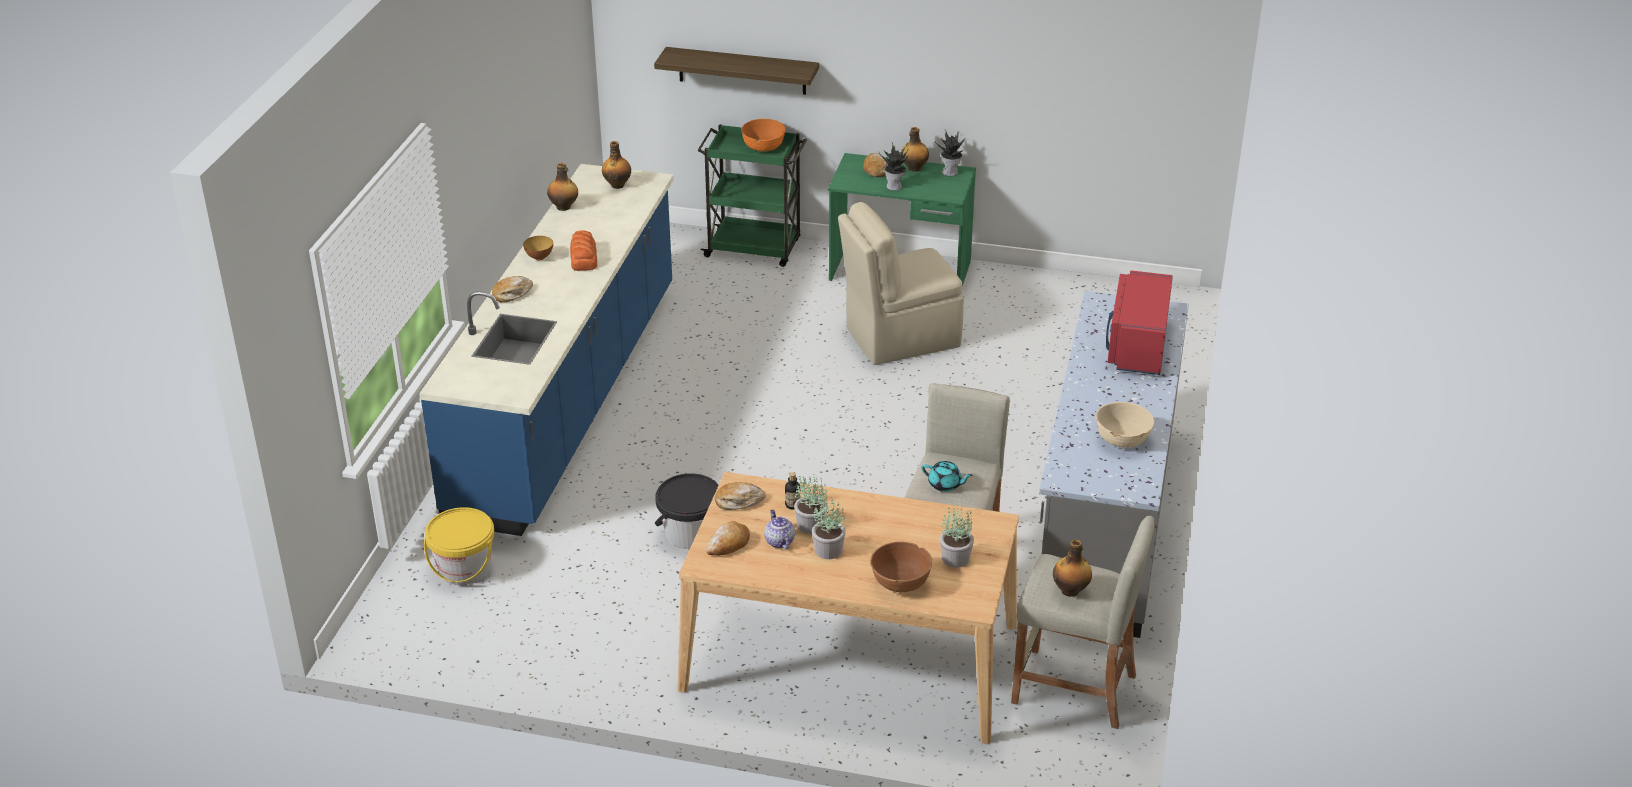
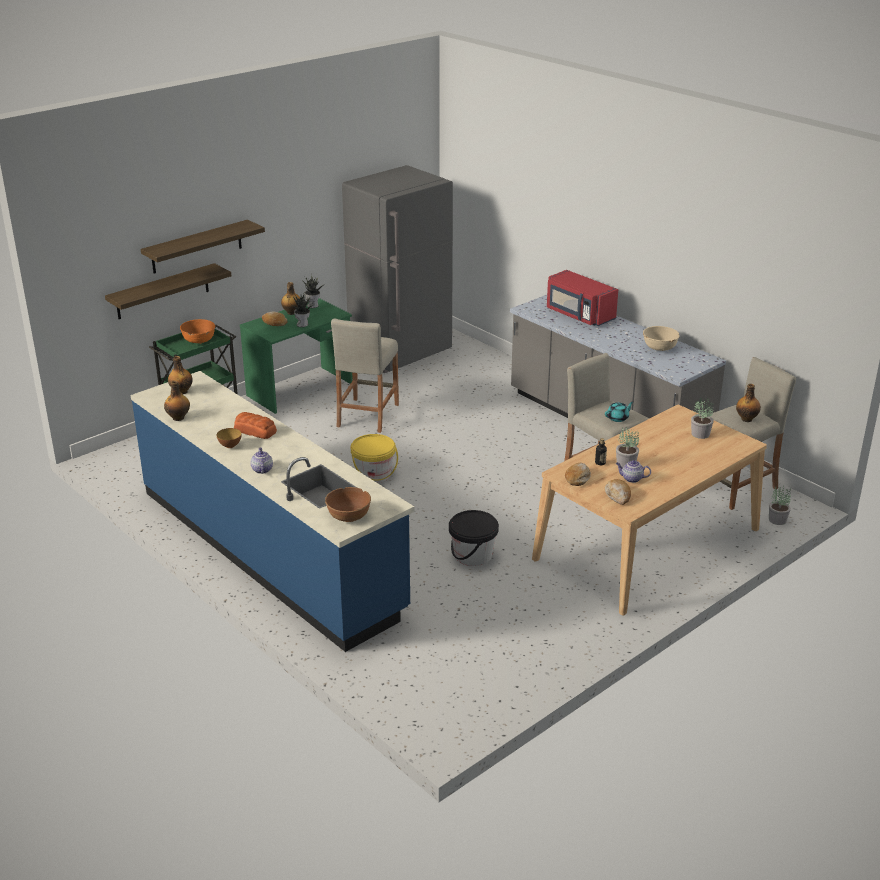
camera: 55 degrees left, 5 degrees down
yellow bucket [424,507,495,585] -> yellow bucket moved to [351,434,398,483]
bread [492,276,533,302] -> teapot [251,447,273,474]
potted plant [812,497,846,559] -> potted plant moved to [769,486,791,525]
beige chair [838,202,964,365] -> beige stool [331,318,399,433]
brown bowl [870,542,932,592] -> brown bowl moved to [325,487,371,522]
none -> shelf [141,220,265,274]
none -> grey fridge [342,165,453,373]

